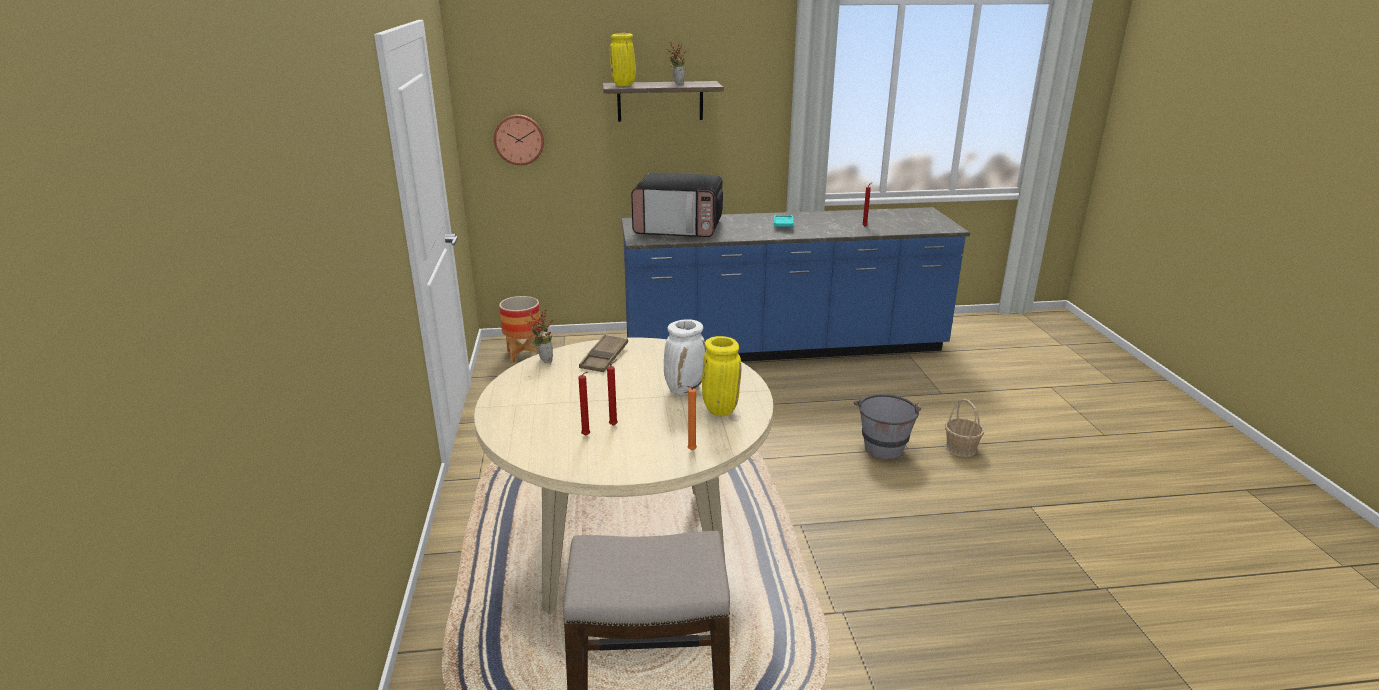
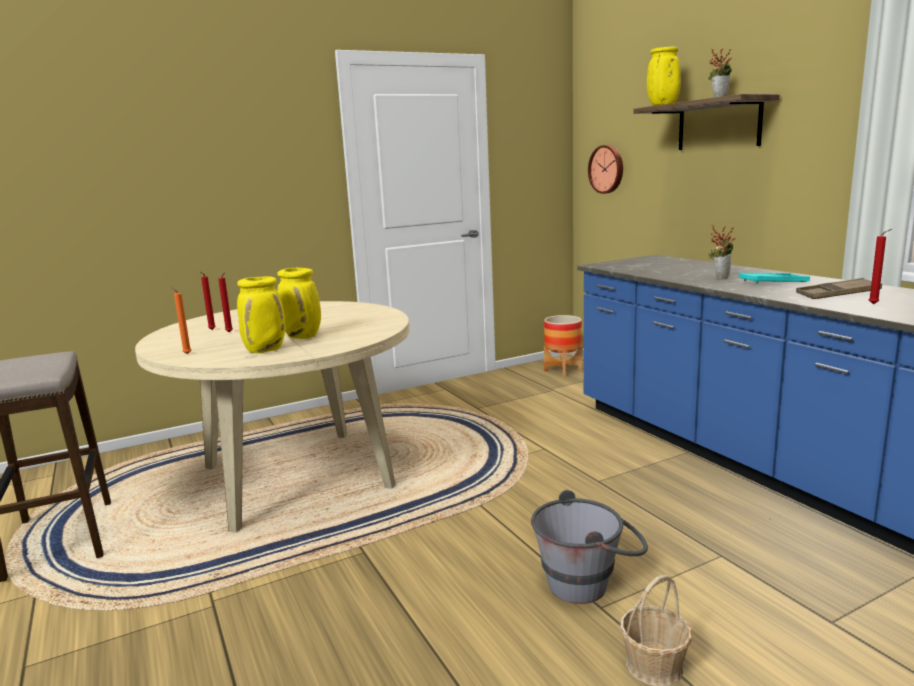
camera: 70 degrees right, 10 degrees down
potted plant [525,309,553,363] -> potted plant moved to [708,225,736,280]
brown tray [579,334,628,372] -> brown tray moved to [796,278,882,299]
microwave [631,173,723,237] -> none
white vase [664,319,706,395] -> yellow vase [277,268,321,339]

